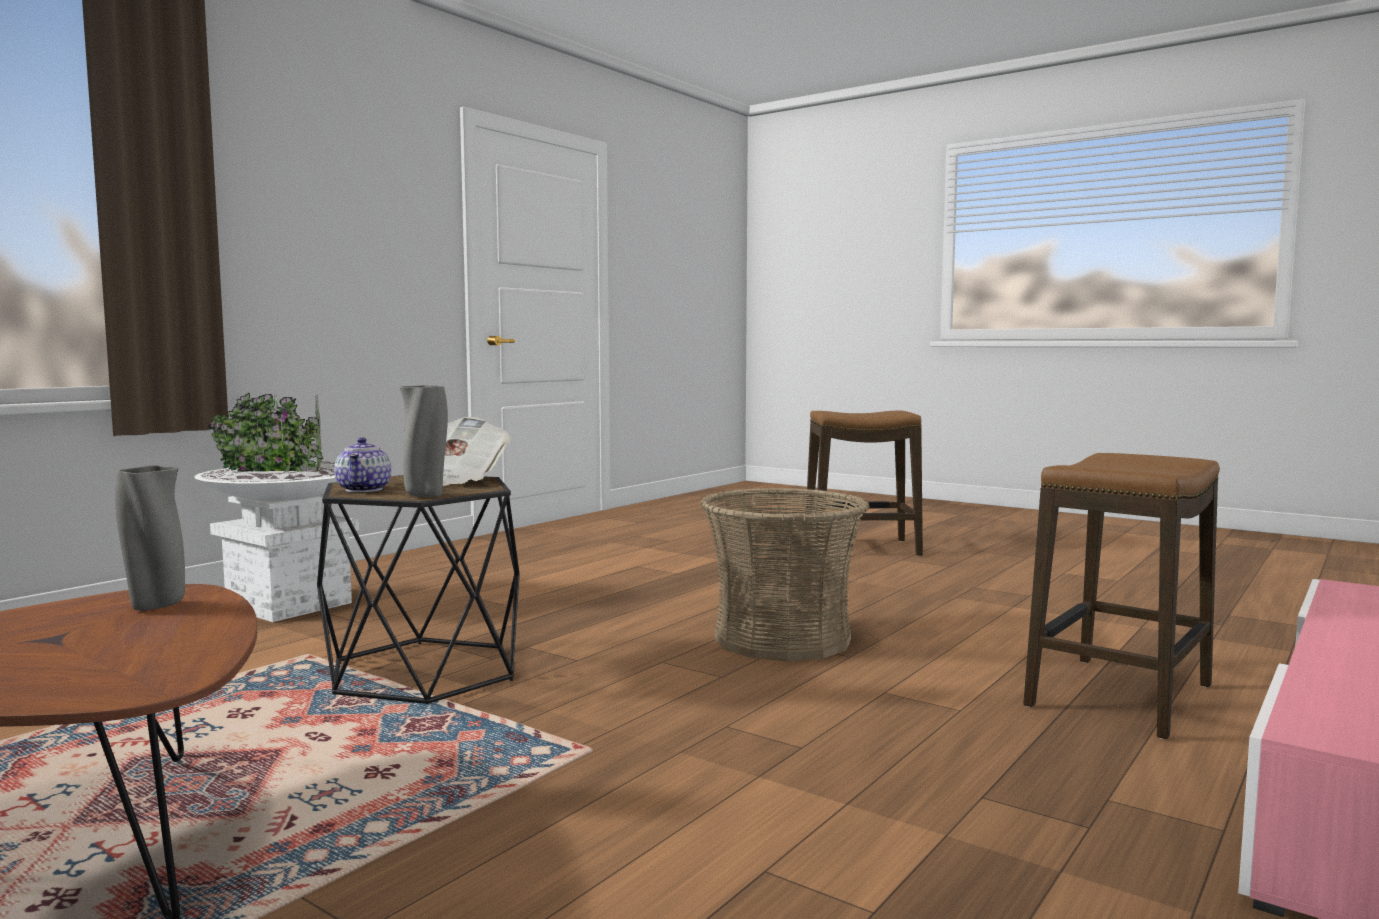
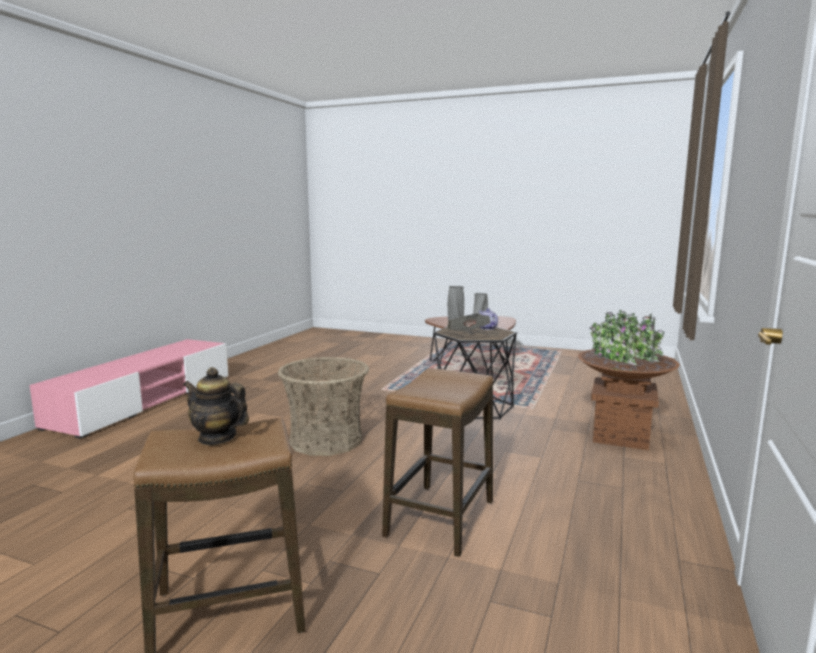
camera: 165 degrees right, 5 degrees up
white planter [194,393,359,622] -> brown planter [578,310,680,450]
stool [1023,453,1220,740] -> stool moved to [382,368,493,557]
none -> teapot [183,367,249,445]

